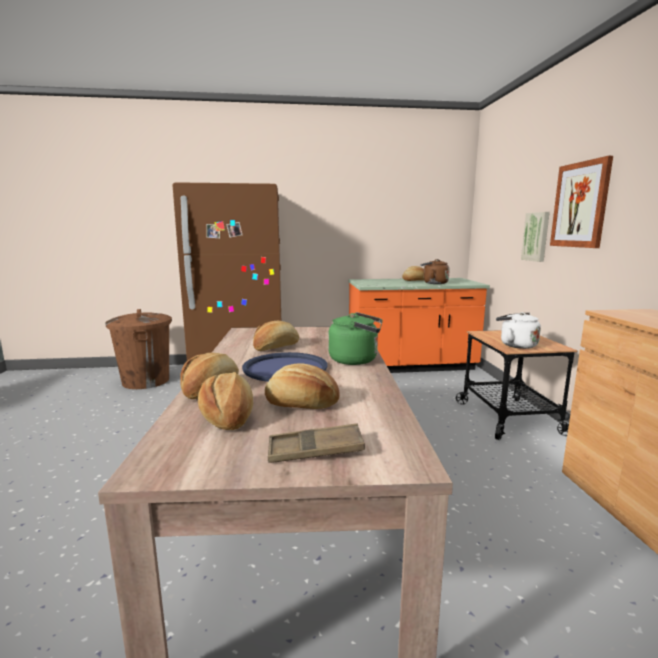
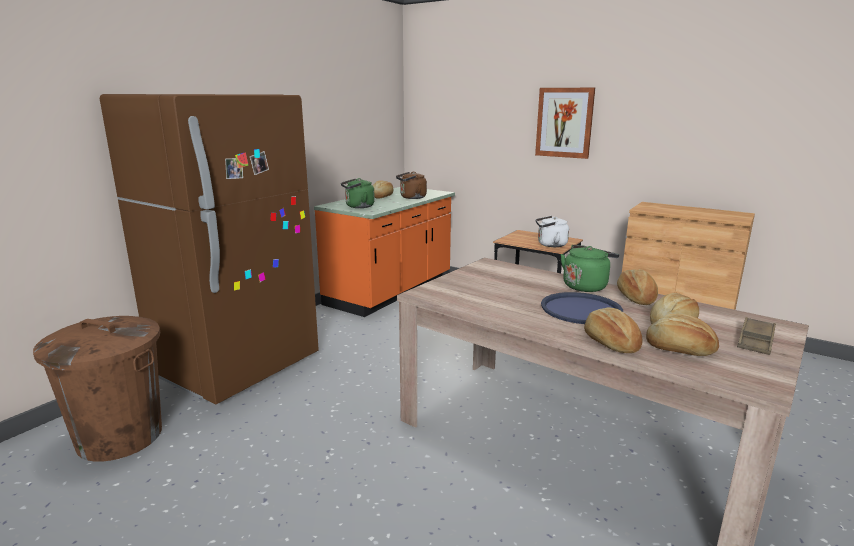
camera: 50 degrees left, 5 degrees up
bread [253,321,299,351] -> bread moved to [617,269,658,305]
picture [521,212,550,262] -> none
none -> green kettle [341,178,375,208]

